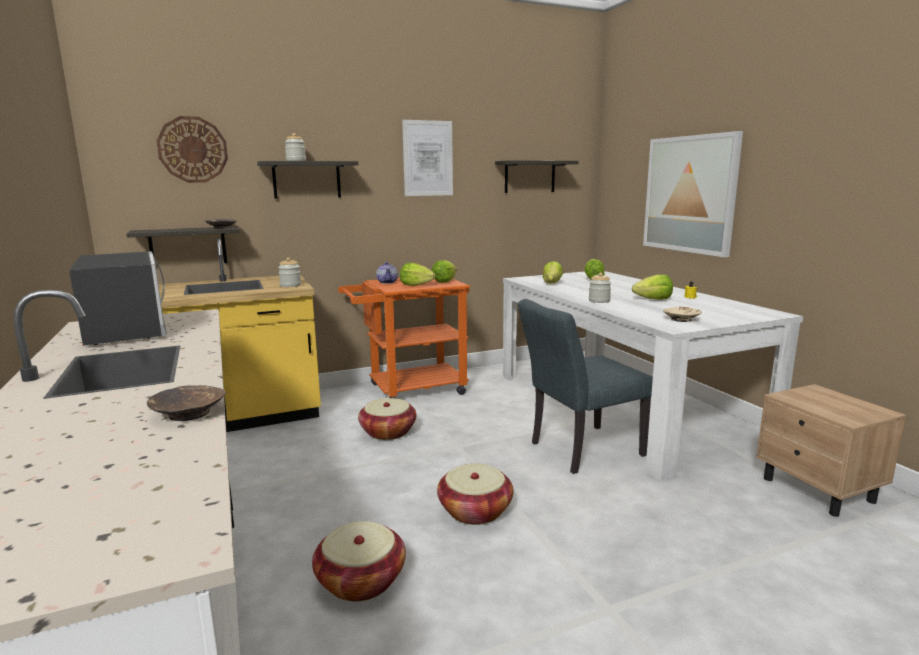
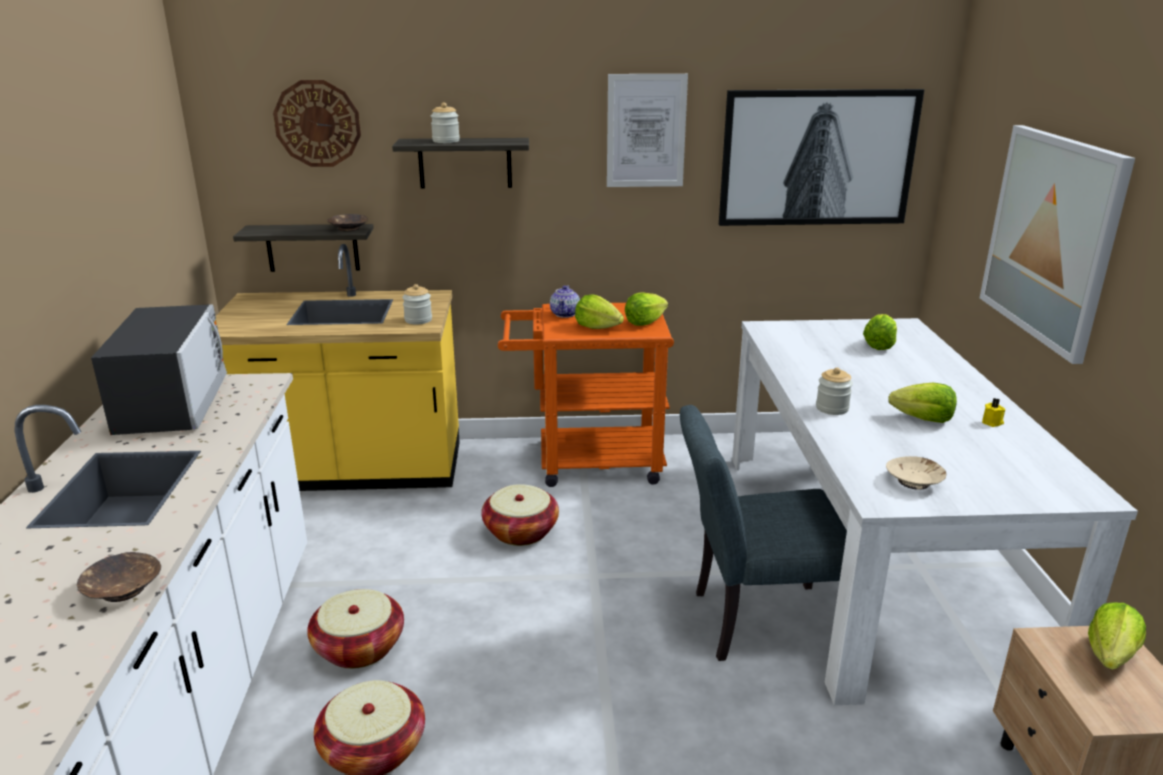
camera: 20 degrees right, 10 degrees up
basket [437,463,514,525] -> basket moved to [307,589,404,669]
shelf [495,160,579,193] -> picture [719,89,924,226]
lettuce [543,261,563,284] -> lettuce moved to [1088,602,1146,670]

